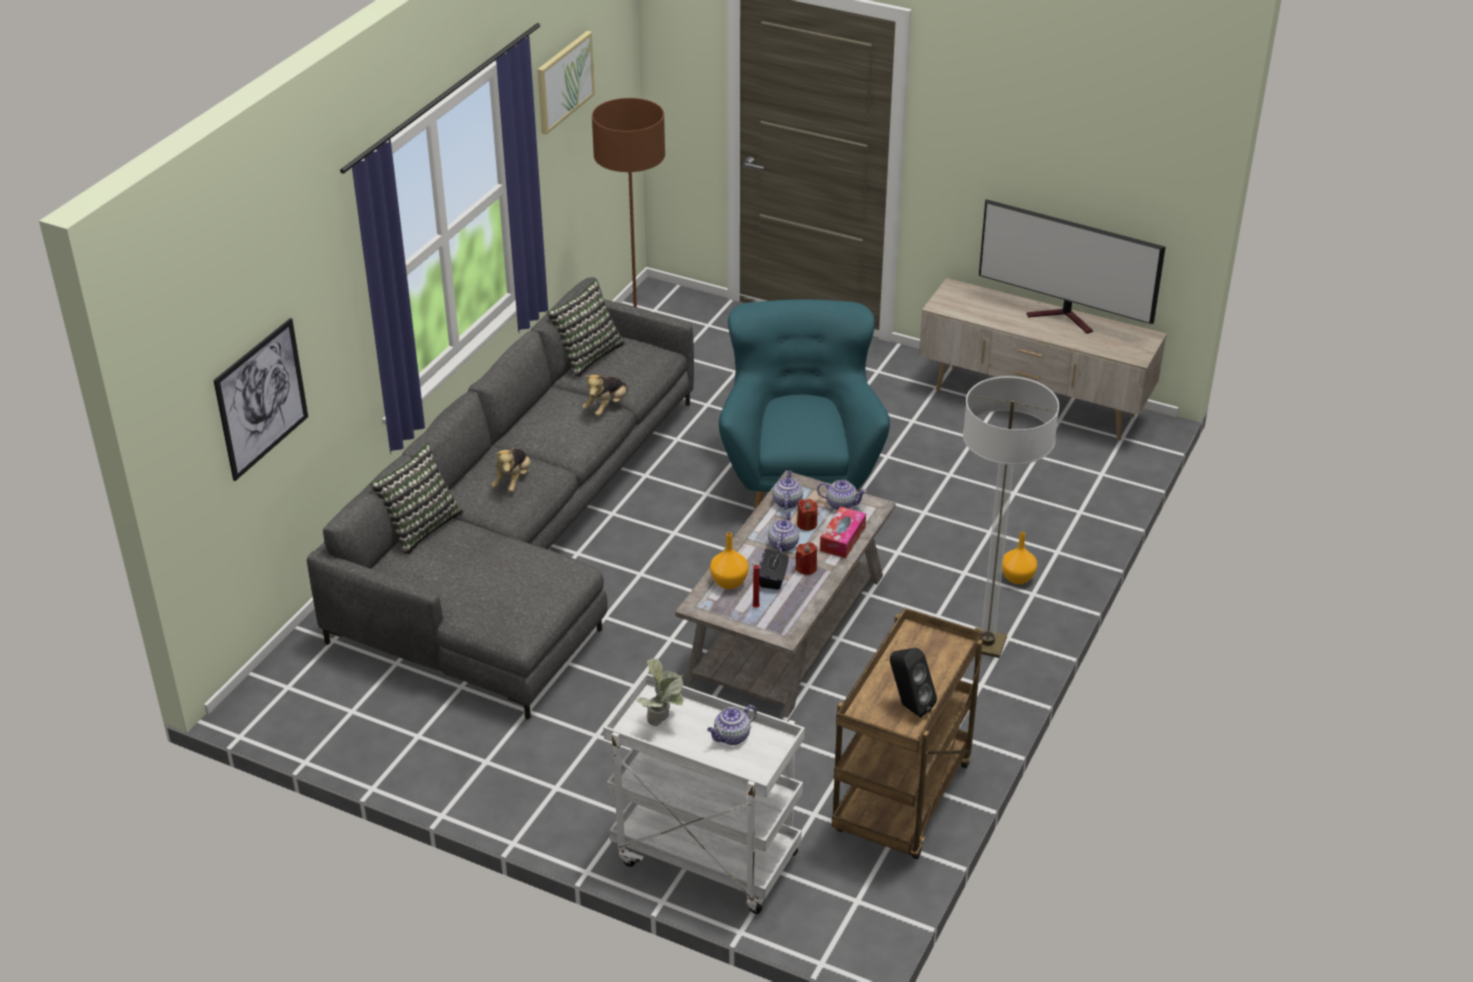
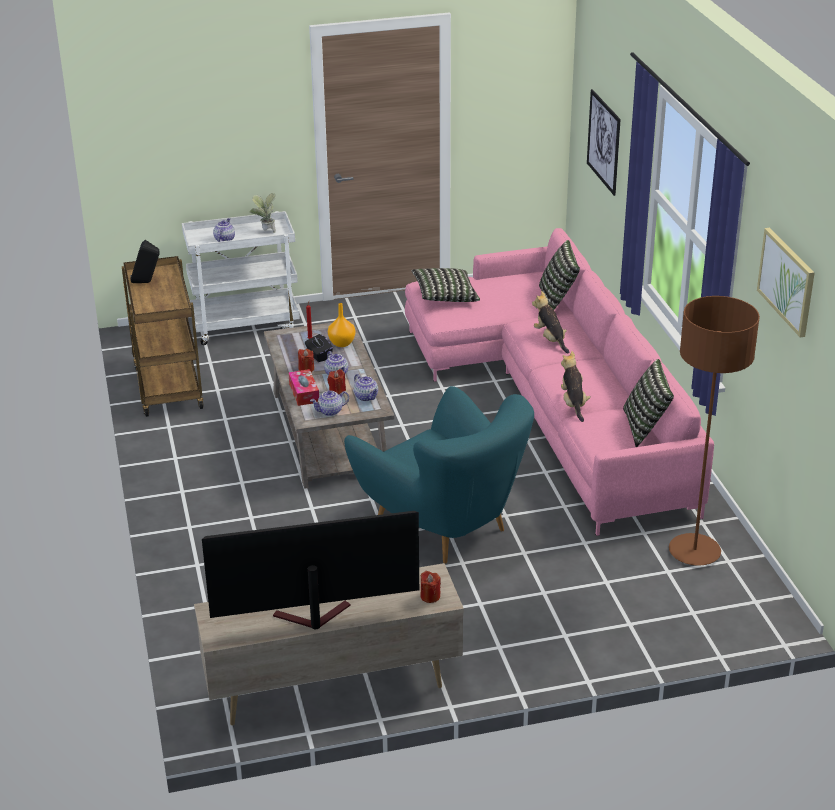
camera: 140 degrees right, 5 degrees down
grey sofa [307,277,694,720] -> pink sofa [405,228,714,536]
floor lamp [963,376,1059,658] -> none
orange vase [1002,532,1037,584] -> none
none -> pillow [411,268,480,302]
none -> red candle [420,571,441,603]

